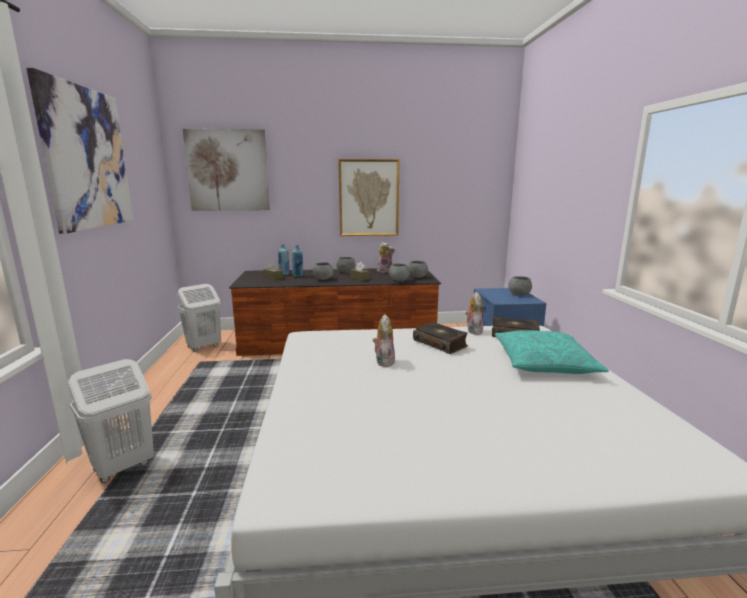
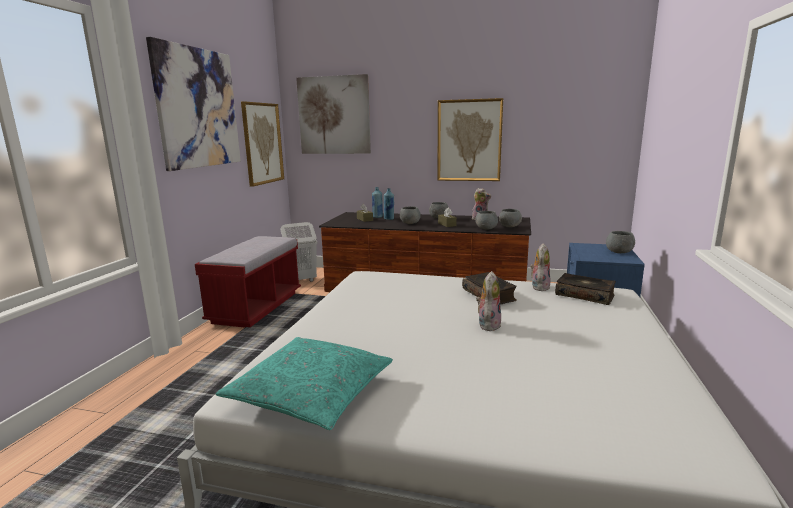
camera: 20 degrees right, 0 degrees up
white laundry basket [68,359,154,483] -> none
plush toy [373,314,395,367] -> plush toy moved to [476,271,501,331]
turquoise pillow [495,330,609,374] -> turquoise pillow moved to [216,337,393,430]
none -> red bench [195,236,301,327]
none -> picture [241,101,284,187]

